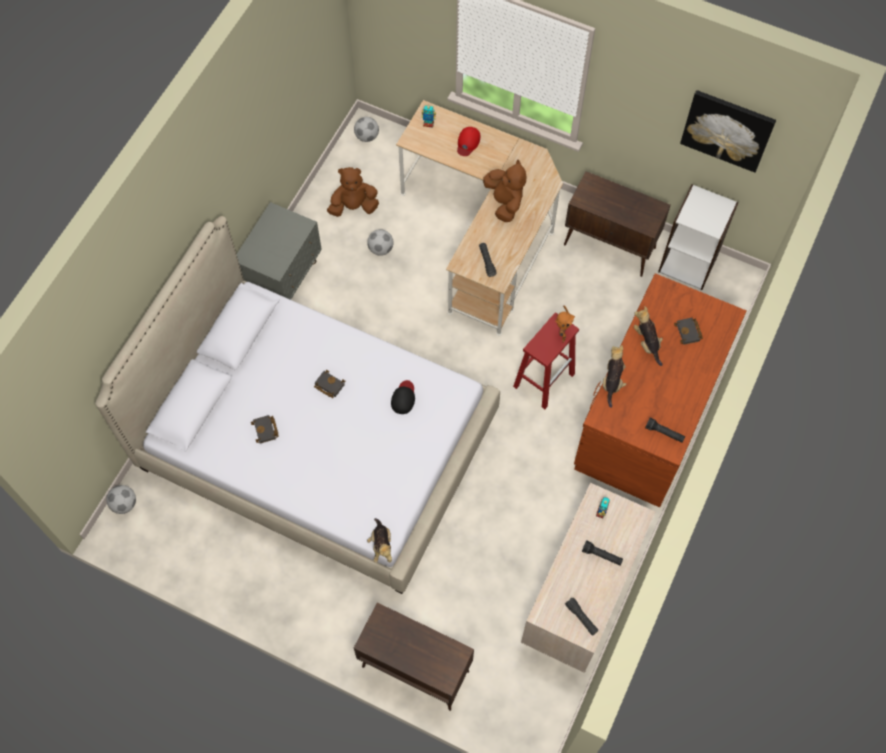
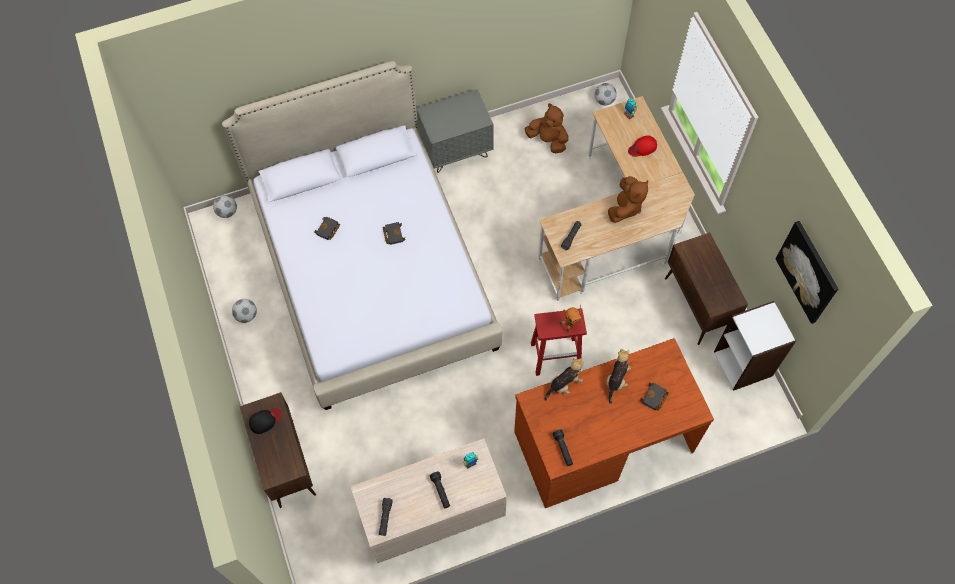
camera: 45 degrees right, 0 degrees up
football [367,229,393,256] -> football moved to [232,299,257,323]
plush toy [367,518,392,563] -> none
black cap [391,380,415,414] -> black cap moved to [249,408,282,434]

